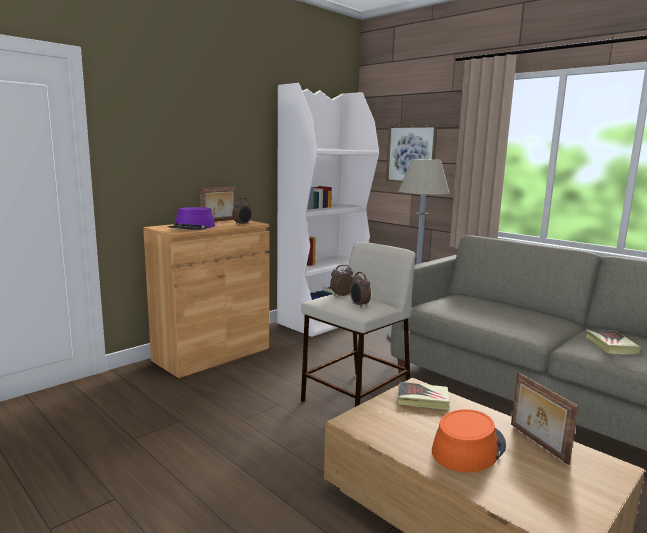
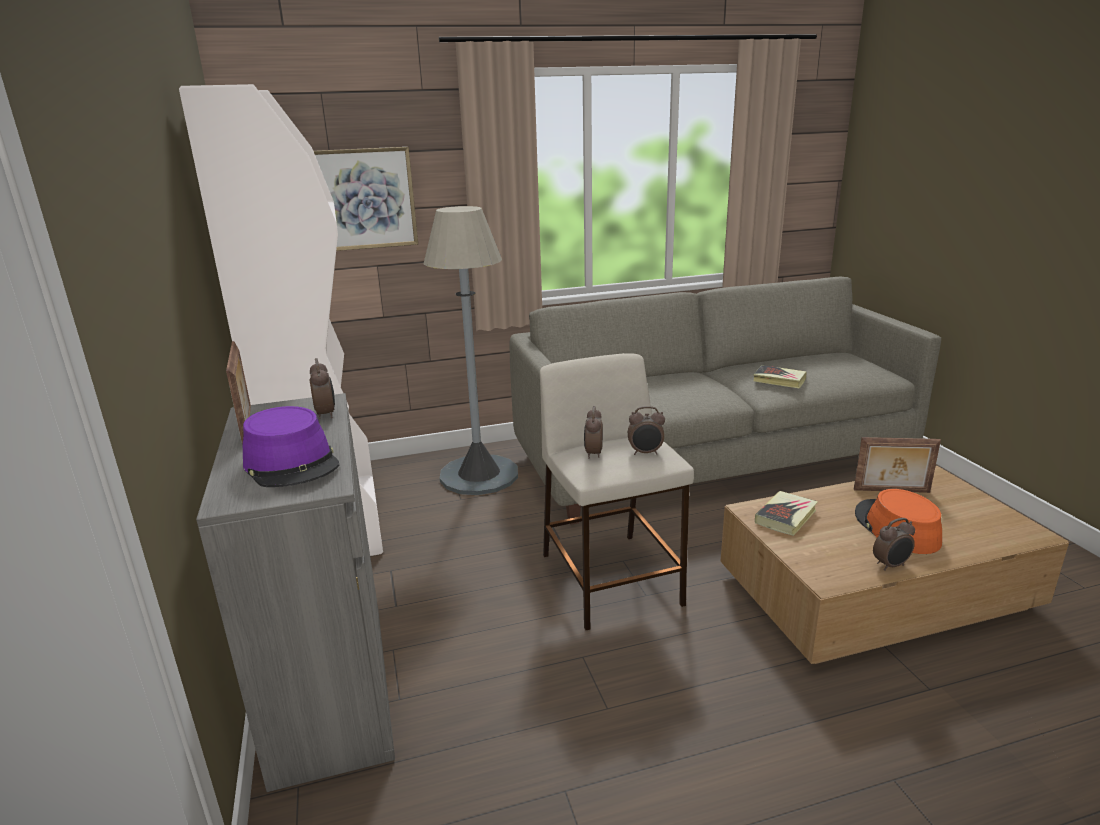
camera: 60 degrees left, 10 degrees up
brown cabinet [143,220,269,378] -> grey cabinet [196,393,395,792]
none -> alarm clock [873,518,915,571]

